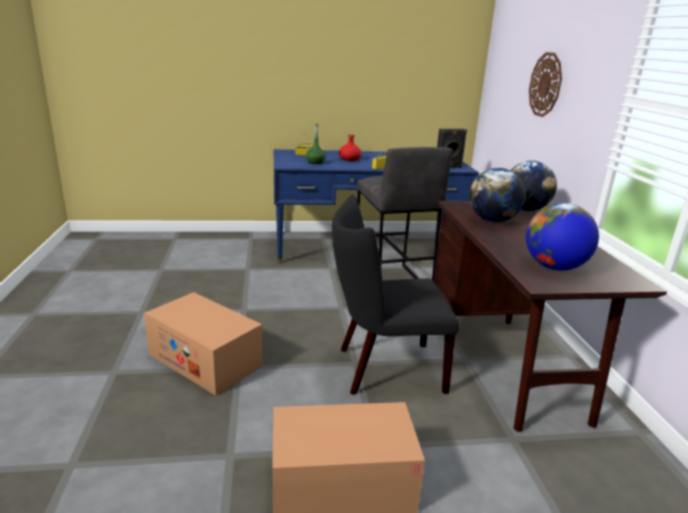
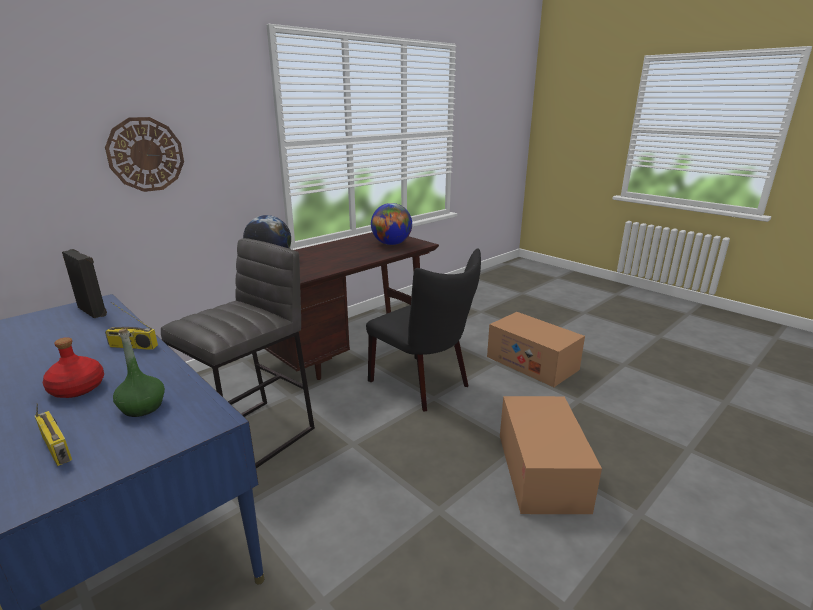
camera: 125 degrees left, 0 degrees up
globe [469,168,526,222] -> none

